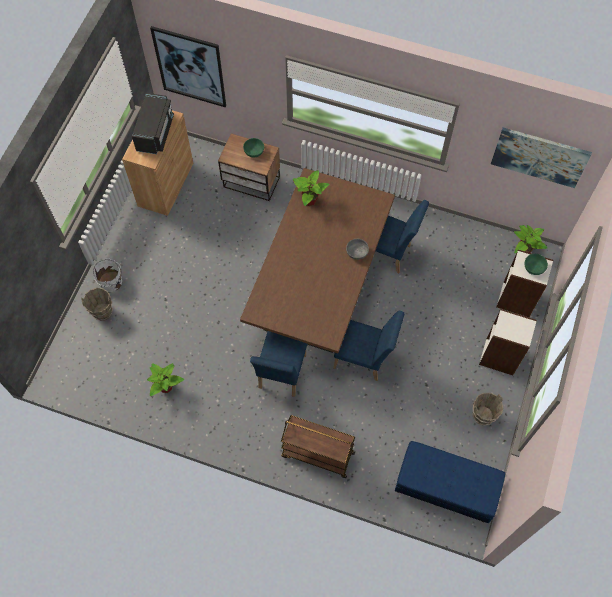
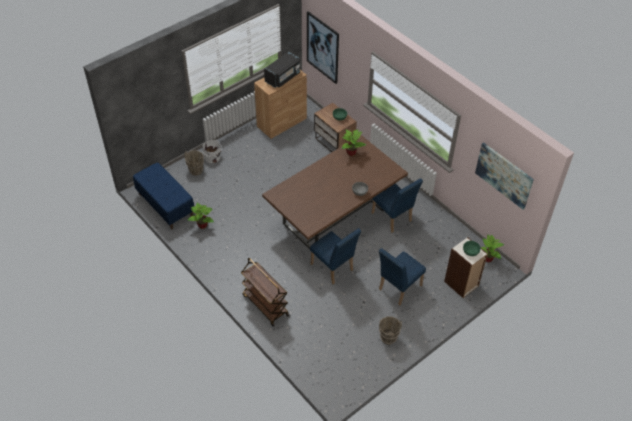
camera: 30 degrees right, 15 degrees down
blue chair [250,331,307,397] -> blue chair moved to [379,248,426,306]
blue bench [395,441,505,523] -> blue bench moved to [133,162,194,229]
bookcase [479,309,537,375] -> none

